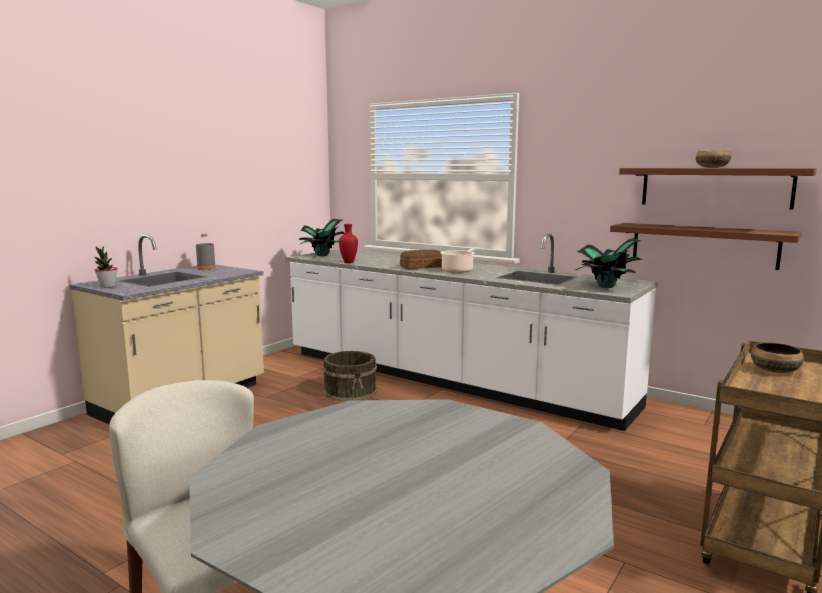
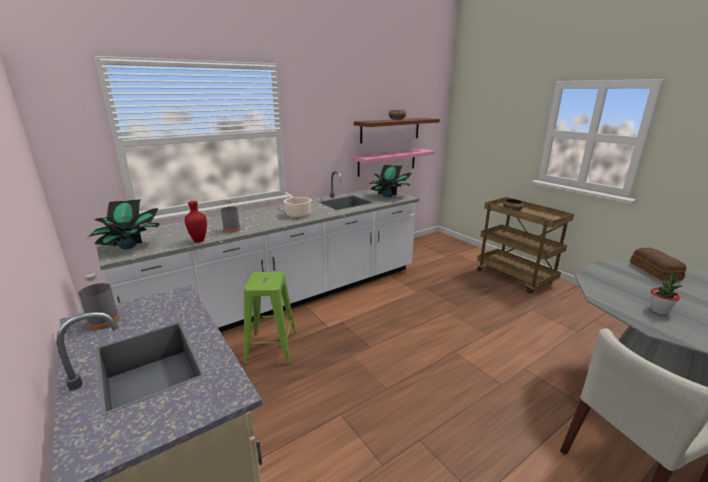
camera: 70 degrees left, 10 degrees up
potted plant [94,247,118,288] -> potted plant moved to [650,272,681,315]
brown bucket [323,351,377,401] -> green stool [243,272,297,365]
bread [400,249,442,269] -> bread moved to [630,248,687,281]
brown shelf [610,223,802,270] -> pink shelf [351,149,435,177]
none -> grey bottle [221,199,240,233]

